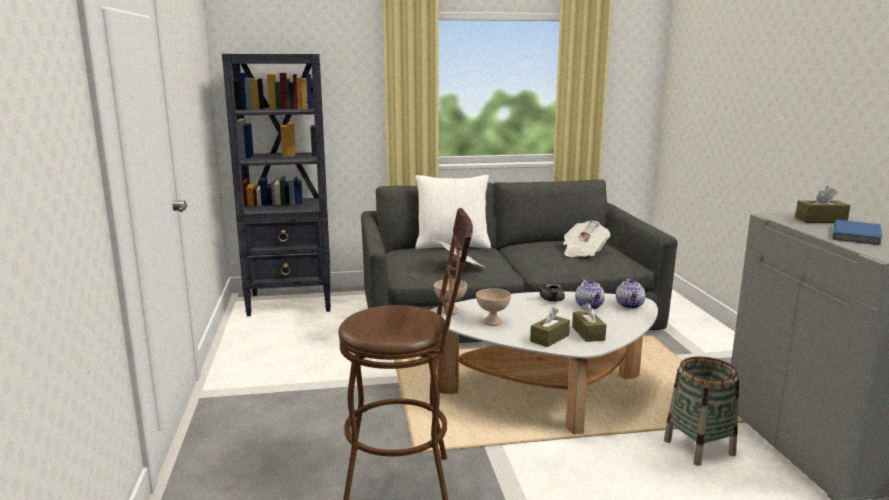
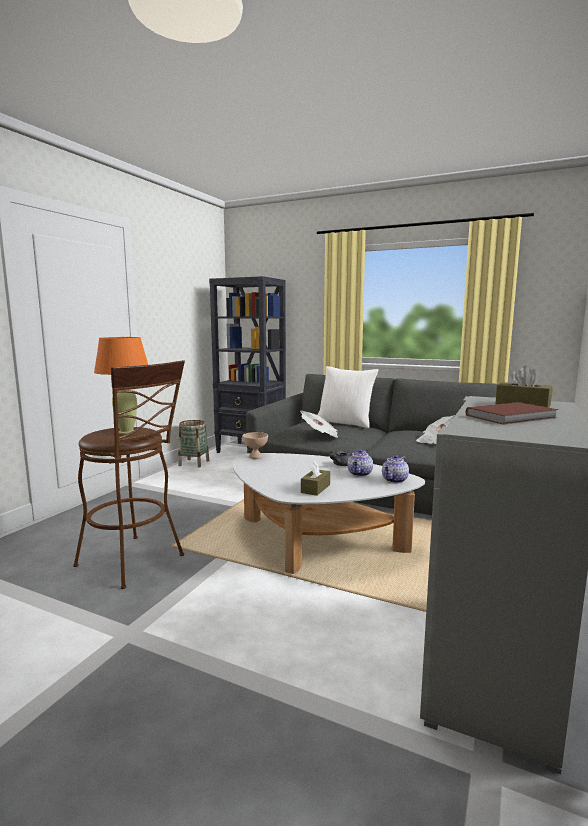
camera: 35 degrees right, 5 degrees down
beige bowl [476,288,511,326] -> none
brown tissue box [530,308,570,347] -> none
basket [664,357,739,466] -> basket moved to [178,420,209,468]
blue book [833,220,882,245] -> brown book [466,402,558,425]
none -> orange table lamp [94,337,148,434]

